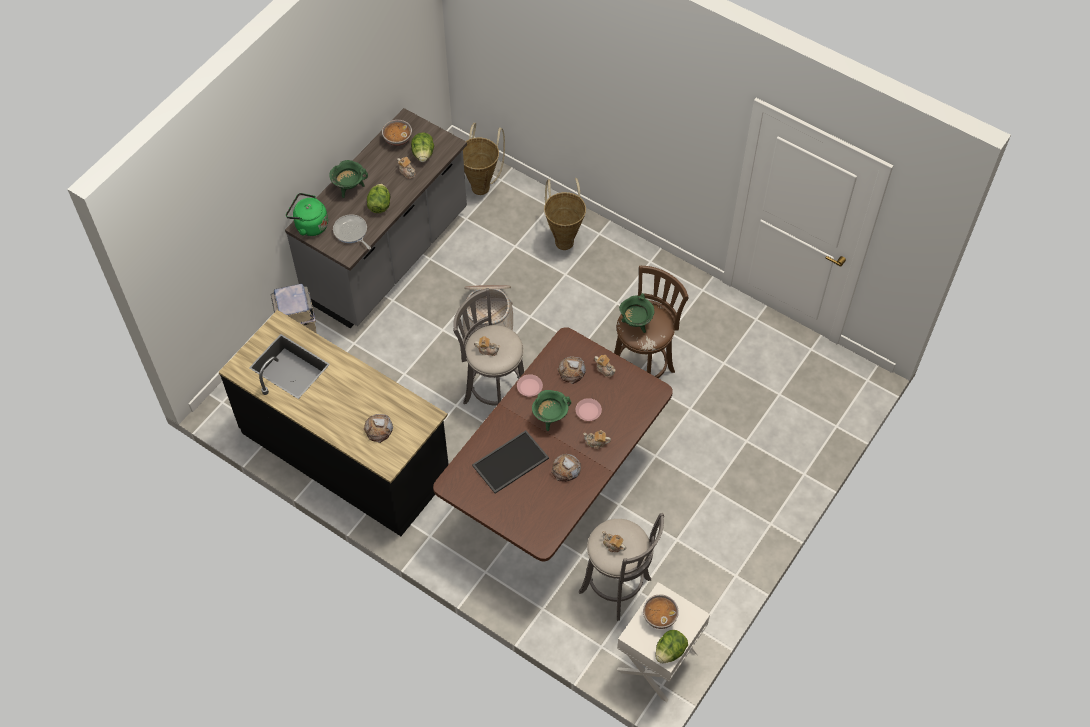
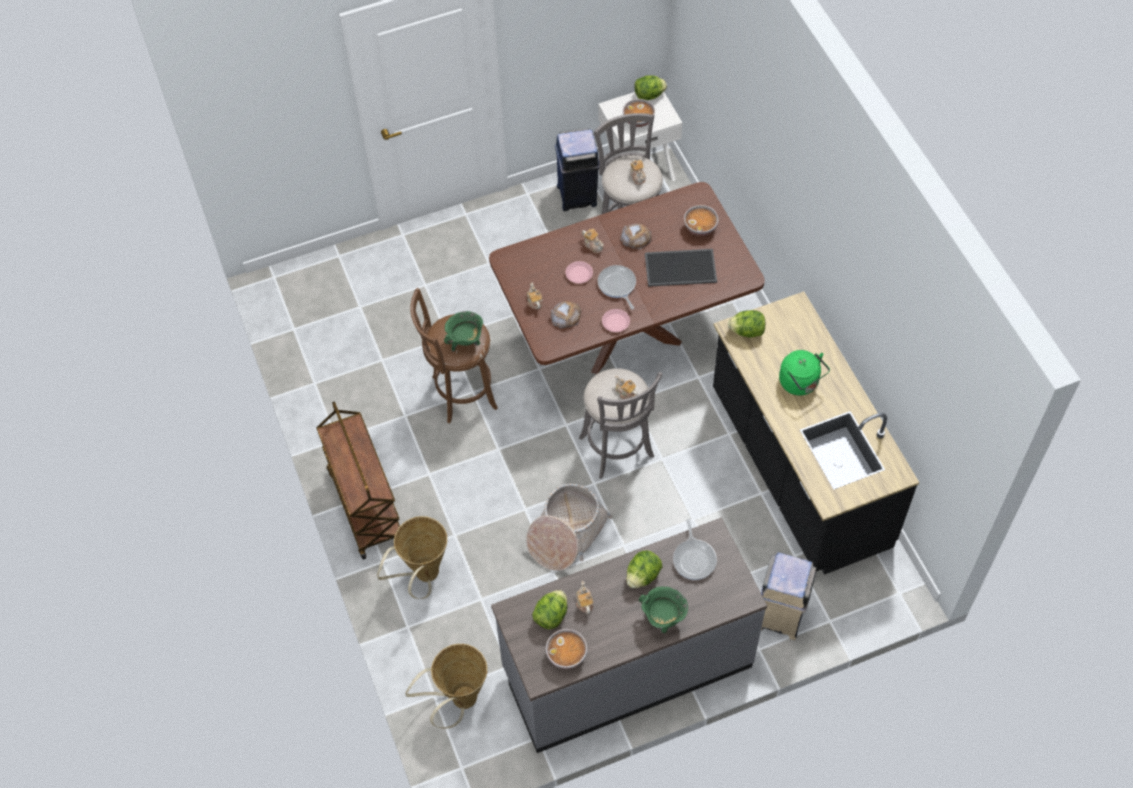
camera: 145 degrees left, 0 degrees up
green kettle [286,193,328,236] -> green kettle moved to [779,350,830,396]
bread [363,414,393,443] -> none
green cooking pot [532,390,571,431] -> frying pan [598,265,636,310]
none -> brown cart [316,401,400,560]
none -> blue trash can [555,128,599,211]
none -> bowl [684,205,719,236]
none -> lettuce [728,310,765,338]

